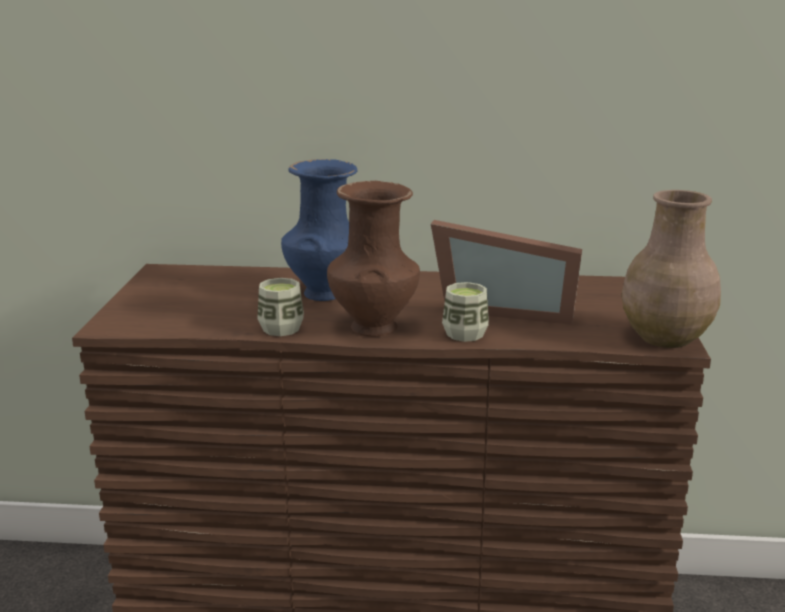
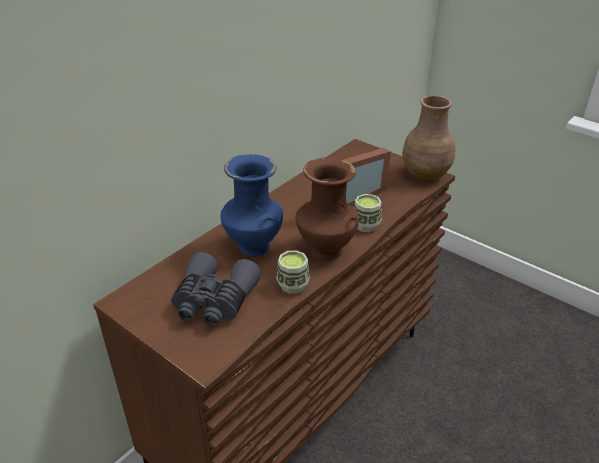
camera: 55 degrees left, 15 degrees up
none -> grey binoculars [171,252,261,326]

